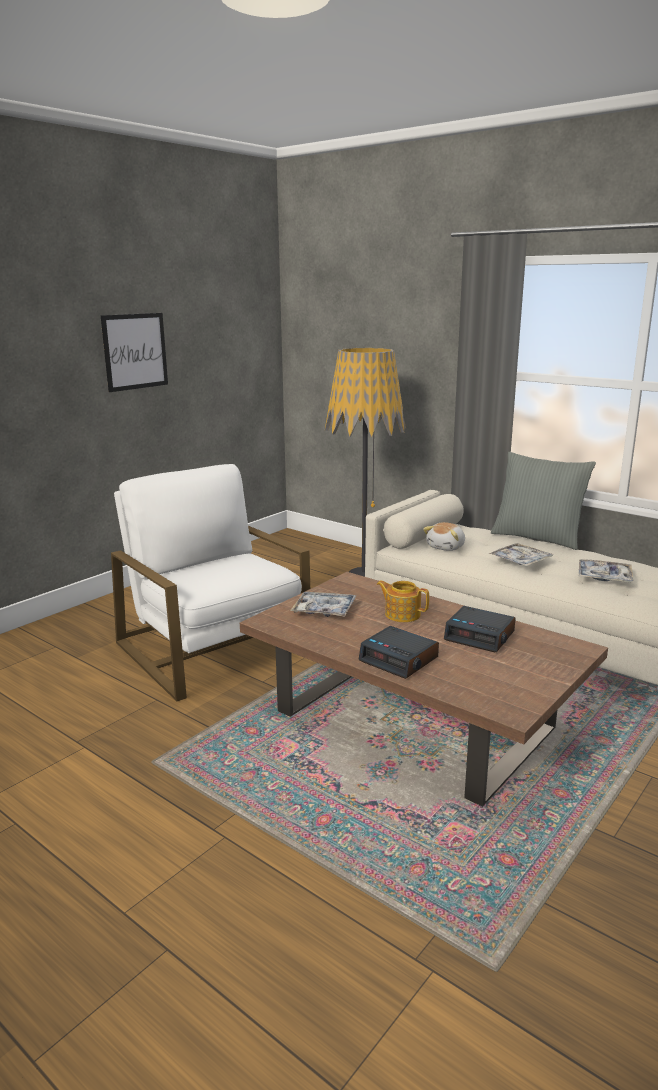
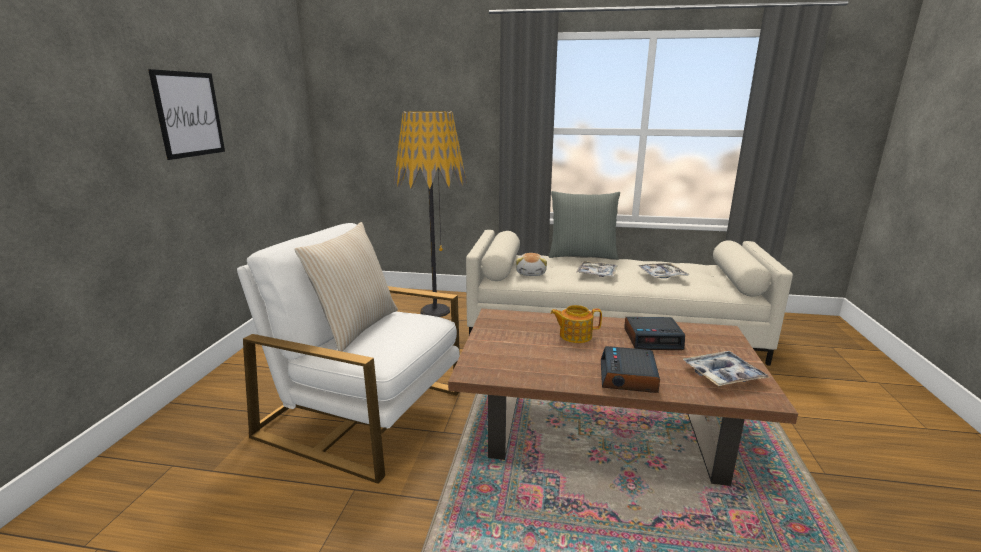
camera: 30 degrees left, 0 degrees up
tray [290,591,356,617] -> tray moved to [682,351,770,386]
alarm clock [359,626,439,679] -> alarm clock turned 90 degrees clockwise [601,346,660,393]
none -> beige pillow [294,222,398,351]

